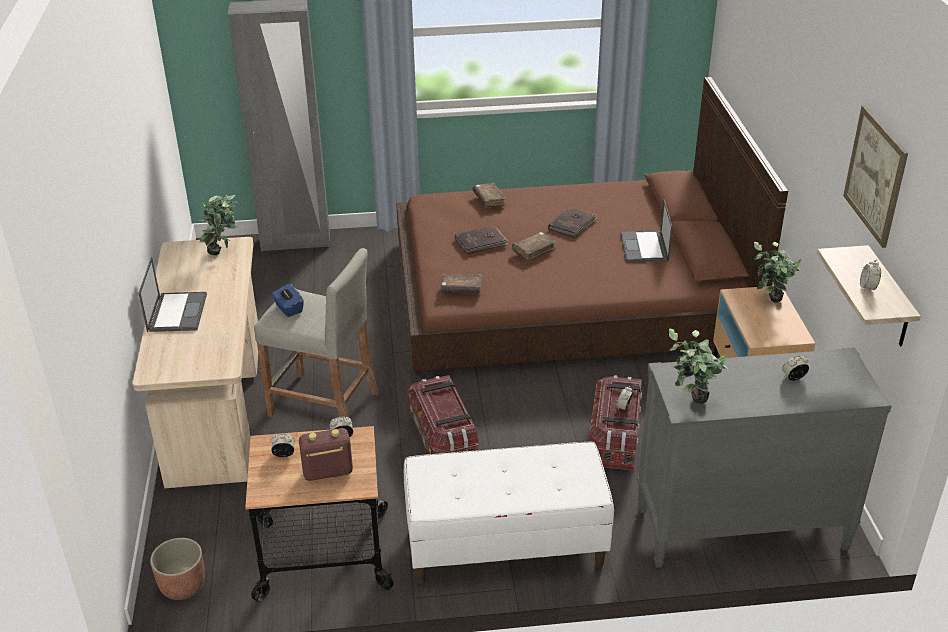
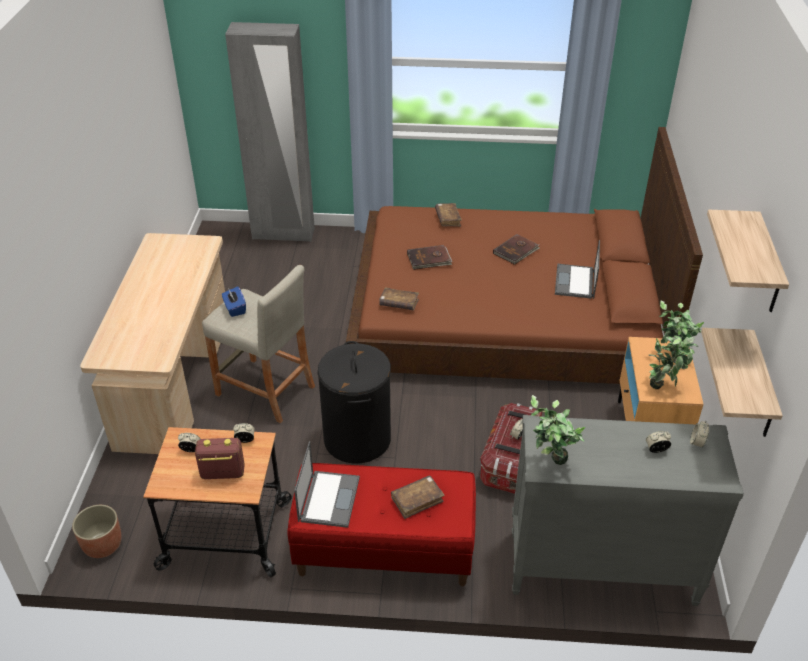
camera: 10 degrees right, 5 degrees up
laptop [139,257,207,332] -> laptop moved to [294,441,360,528]
potted plant [198,195,239,255] -> potted plant moved to [648,335,698,389]
white bench [404,442,614,584] -> red bench [287,463,476,586]
storage box [407,375,478,454] -> black laundry basket [318,341,391,463]
brown book [512,232,556,262] -> brown book moved to [391,475,445,519]
picture [843,105,908,248] -> shelf [707,210,789,312]
alarm clock [860,259,881,291] -> alarm clock moved to [690,421,709,448]

